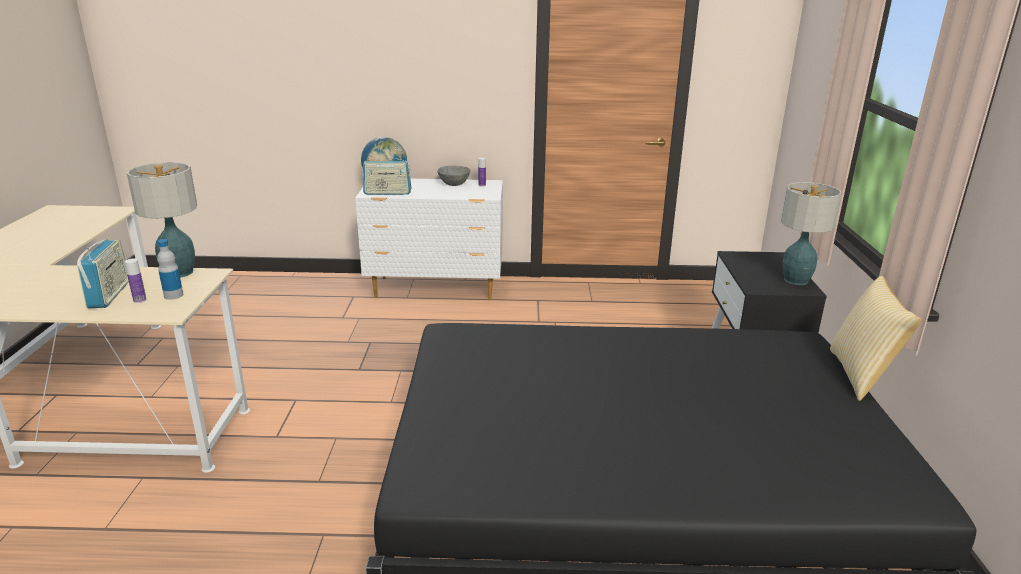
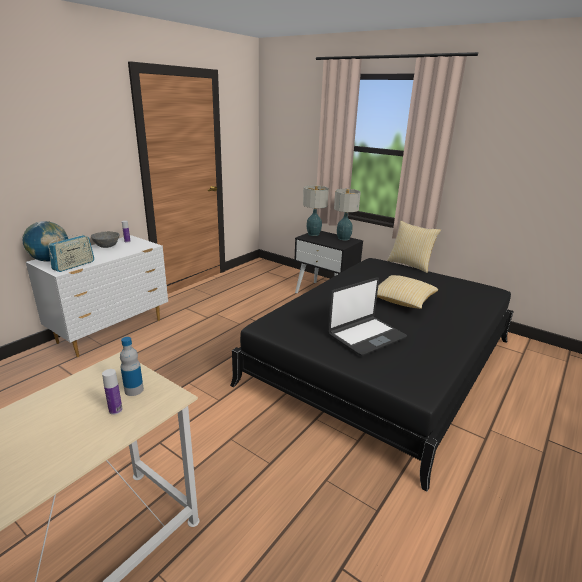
camera: 55 degrees left, 0 degrees up
radio [77,239,129,308] -> none
table lamp [127,162,197,278] -> table lamp moved to [303,185,329,236]
none -> laptop [328,278,407,356]
none -> pillow [377,275,438,309]

